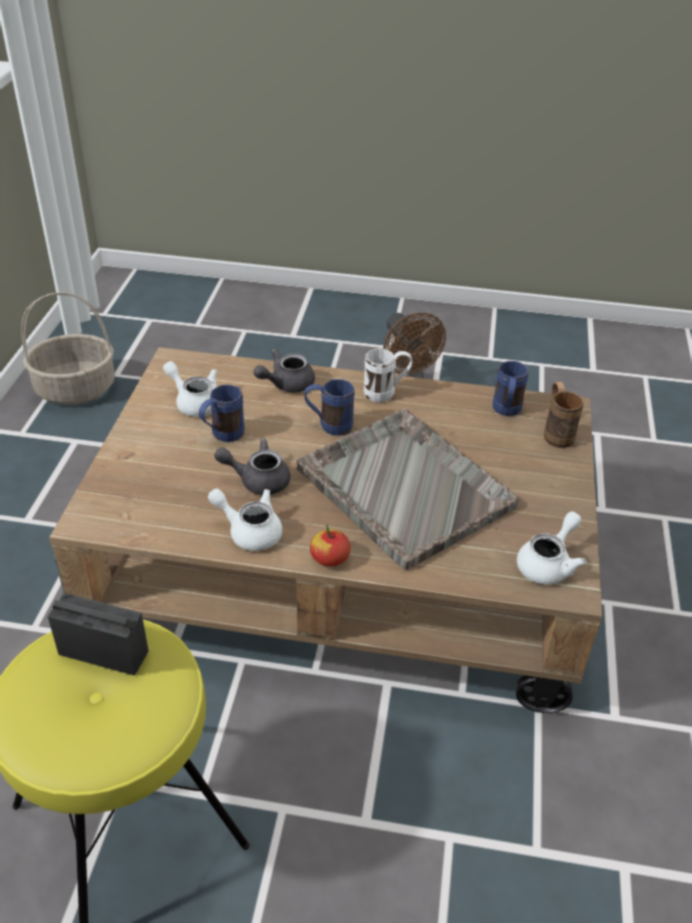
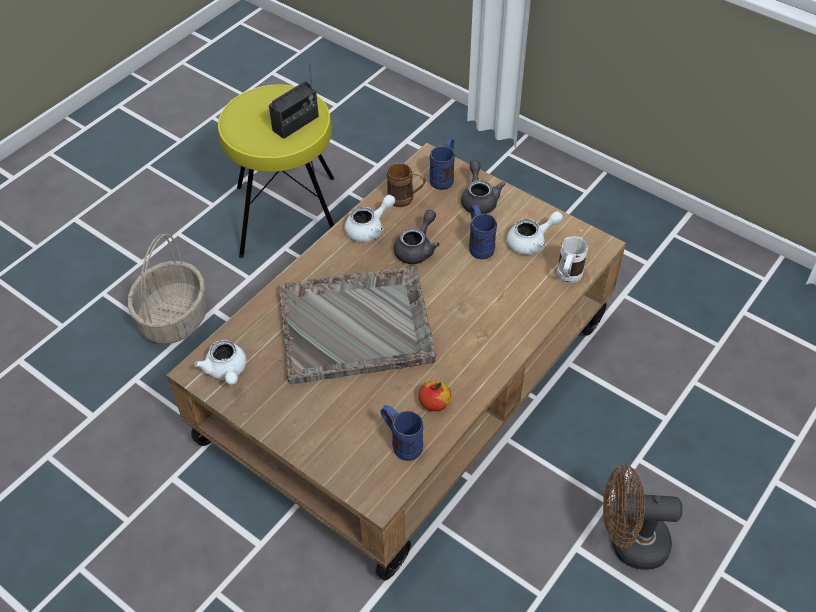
camera: 120 degrees right, 10 degrees up
basket [21,292,115,405] -> basket moved to [128,234,207,344]
grey teapot [254,349,315,393] -> grey teapot moved to [461,160,505,214]
blue mug [304,379,355,436] -> blue mug moved to [429,138,455,190]
apple [310,525,351,567] -> apple moved to [418,380,451,411]
white mug [364,348,413,402] -> white mug moved to [557,236,588,283]
brown mug [544,381,584,448] -> brown mug moved to [387,163,426,207]

